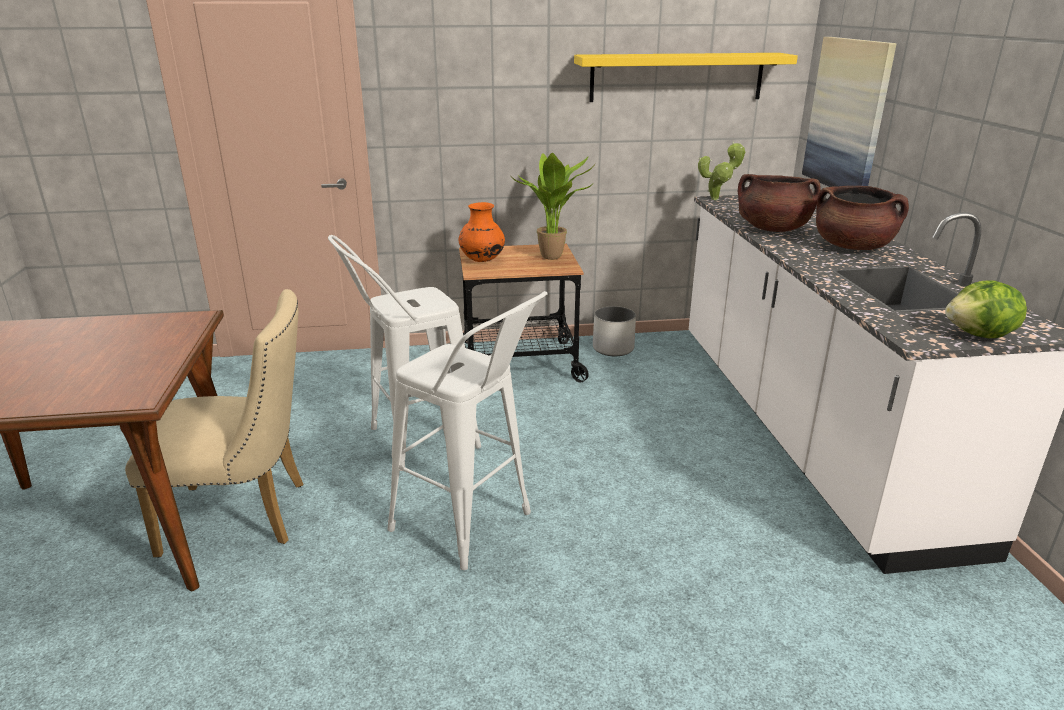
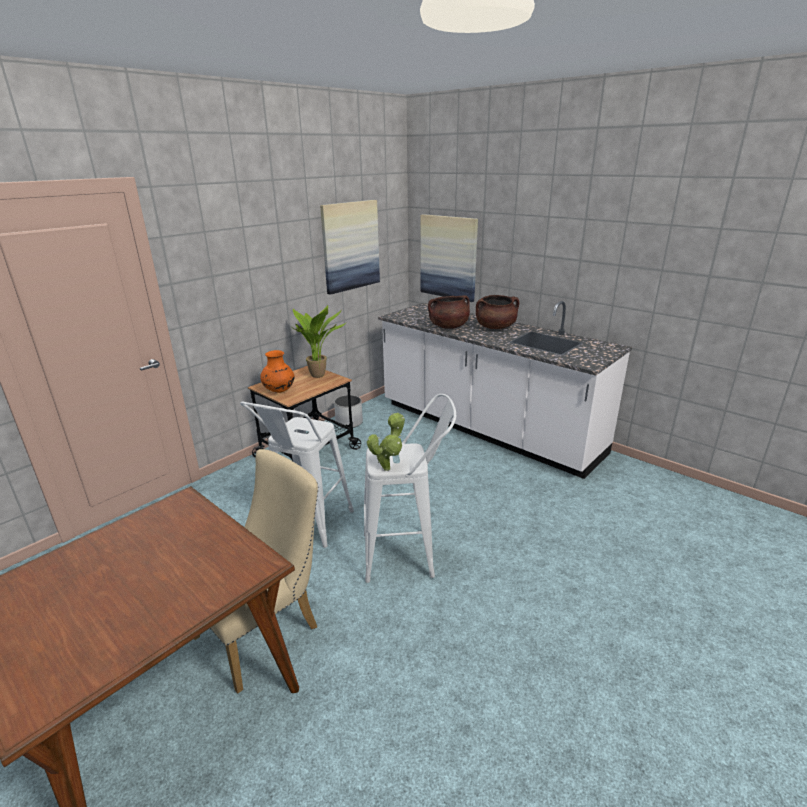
camera: 40 degrees left, 0 degrees up
yellow shelf [574,53,798,102] -> picture [320,200,380,295]
potted plant [698,142,746,200] -> potted plant moved to [367,413,405,471]
lettuce [945,280,1027,338] -> none

